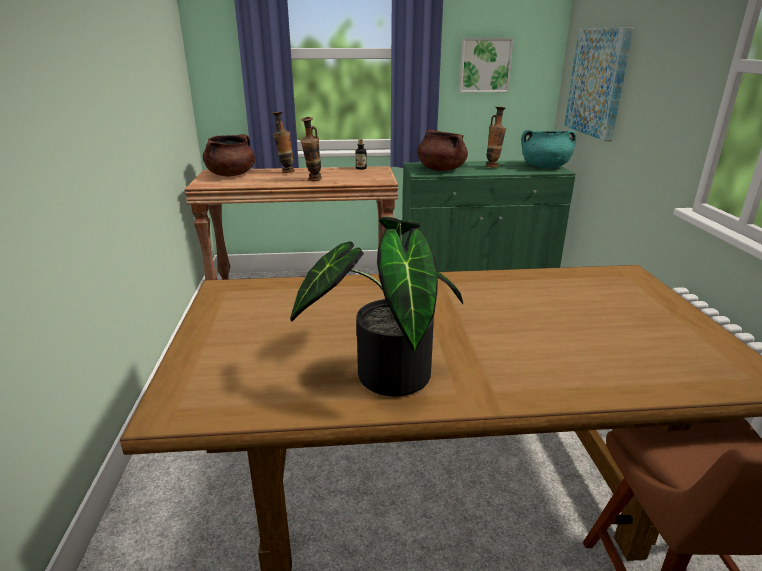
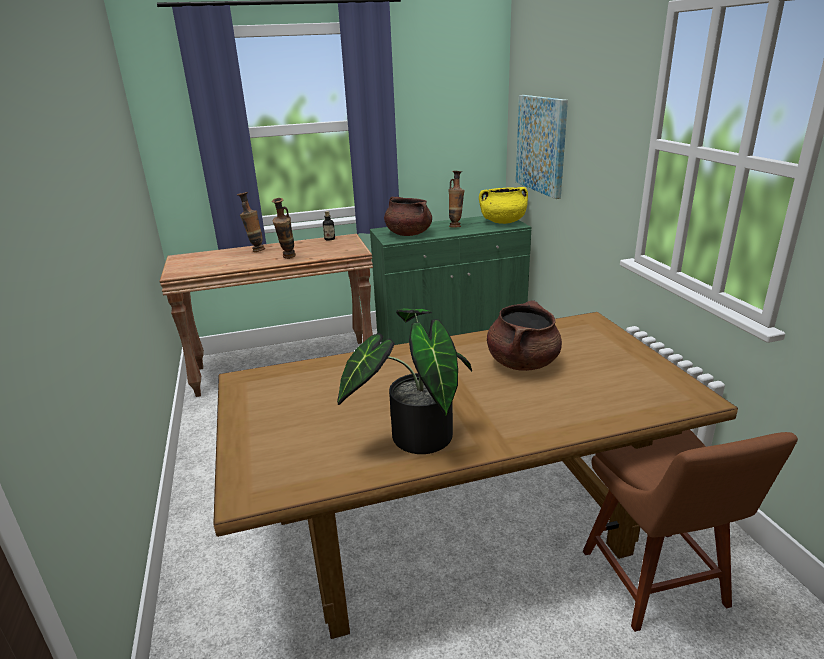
camera: 10 degrees left, 0 degrees up
brown cooking pot [202,134,255,176] -> brown cooking pot moved to [487,300,562,371]
picture [459,38,514,93] -> none
turquoise cooking pot [521,130,576,168] -> yellow cooking pot [479,187,528,224]

